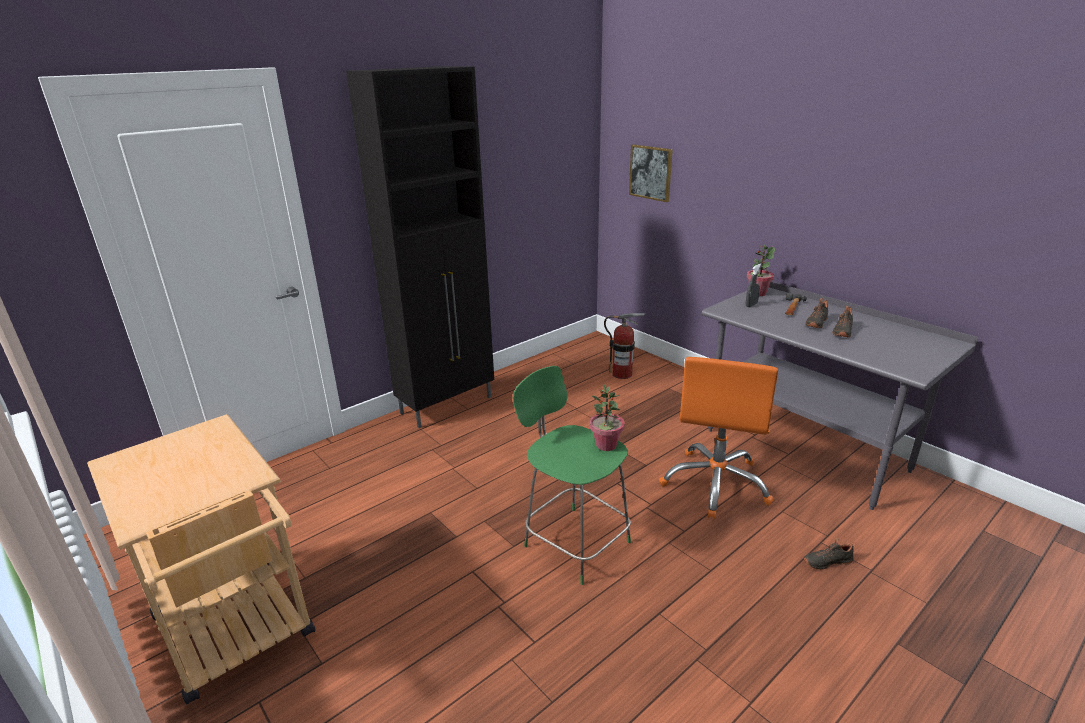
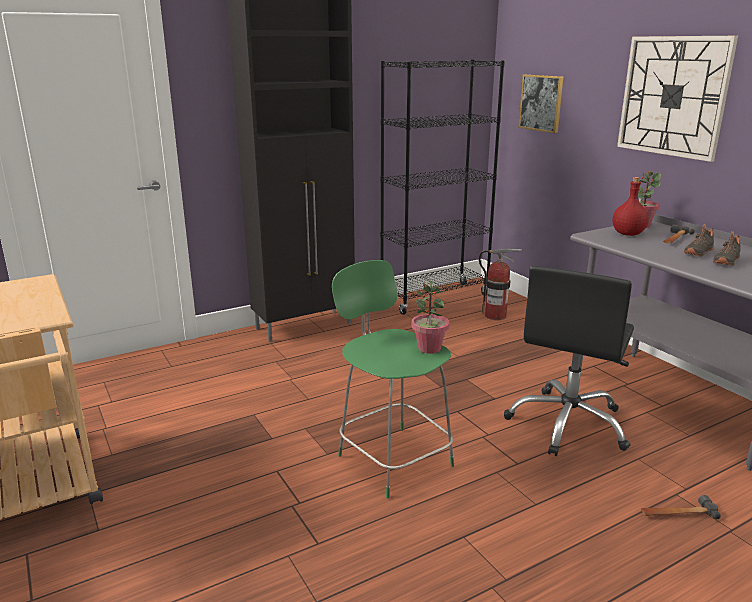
camera: 10 degrees right, 5 degrees down
orange office chair [659,357,778,519] -> black office chair [504,266,634,456]
grey spray bottle [746,264,761,307] -> red bottle [612,177,648,236]
black shoe [804,538,856,570] -> hammer [641,495,721,519]
none -> black bookcase [380,59,505,315]
none -> wall clock [617,36,738,162]

